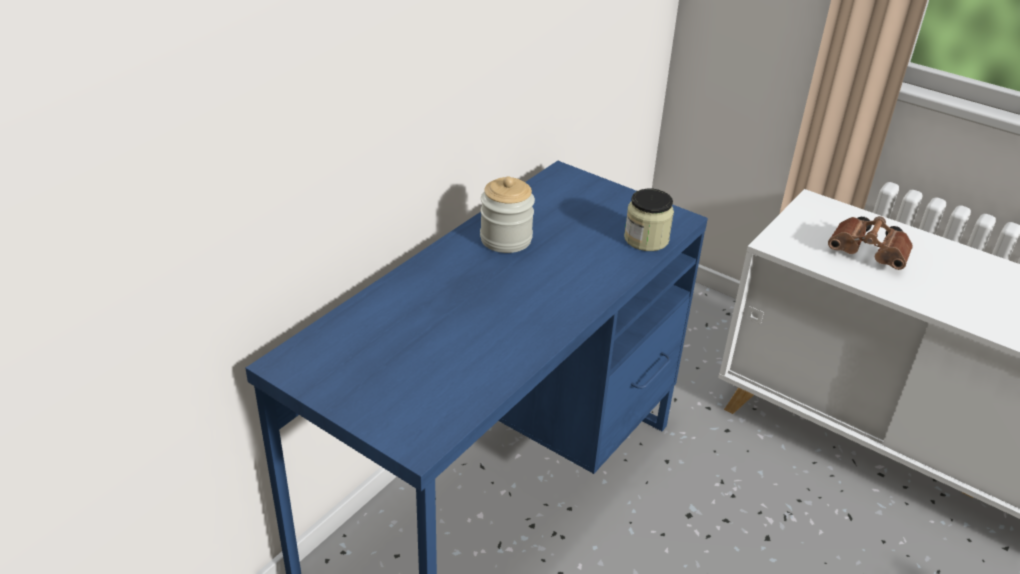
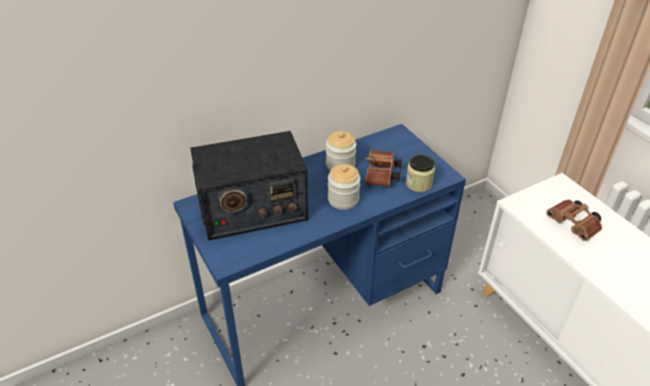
camera: 25 degrees right, 5 degrees up
none -> radio [190,131,308,241]
none -> jar [328,164,361,210]
none -> brown binoculars [364,150,402,186]

